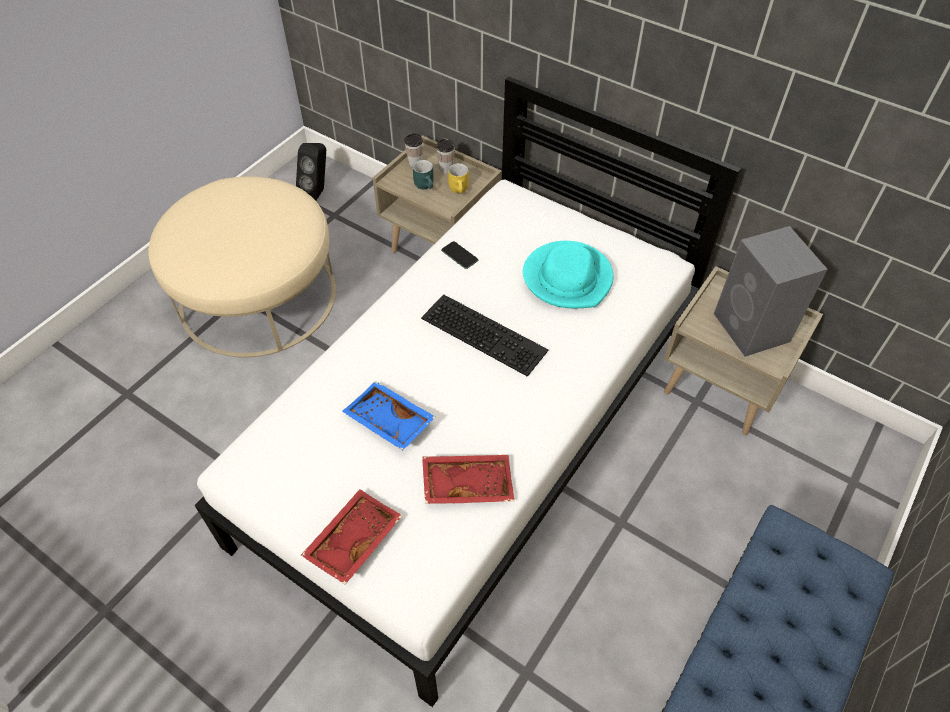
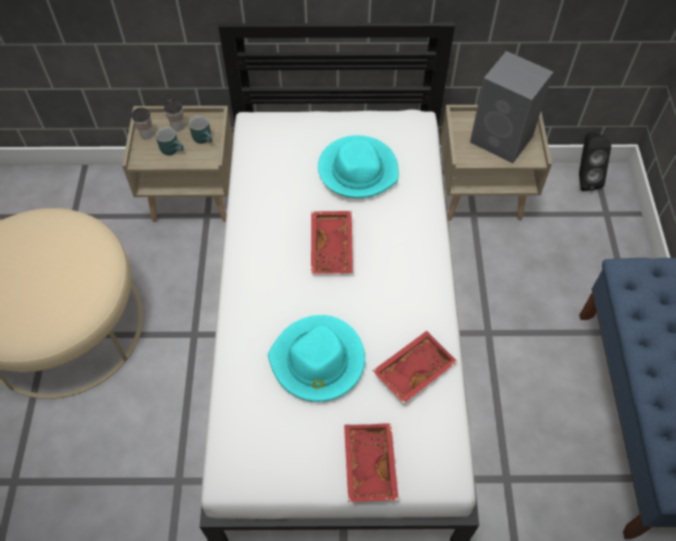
camera: 35 degrees left, 5 degrees up
black speaker [296,143,326,201] -> black speaker moved to [579,132,611,191]
blue tray [342,381,436,450] -> turquoise hat [268,315,365,402]
keyboard [421,294,548,377] -> red tray [311,211,353,274]
phone [441,241,478,269] -> none
yellow mug [448,163,469,193] -> turquoise mug [189,116,213,144]

